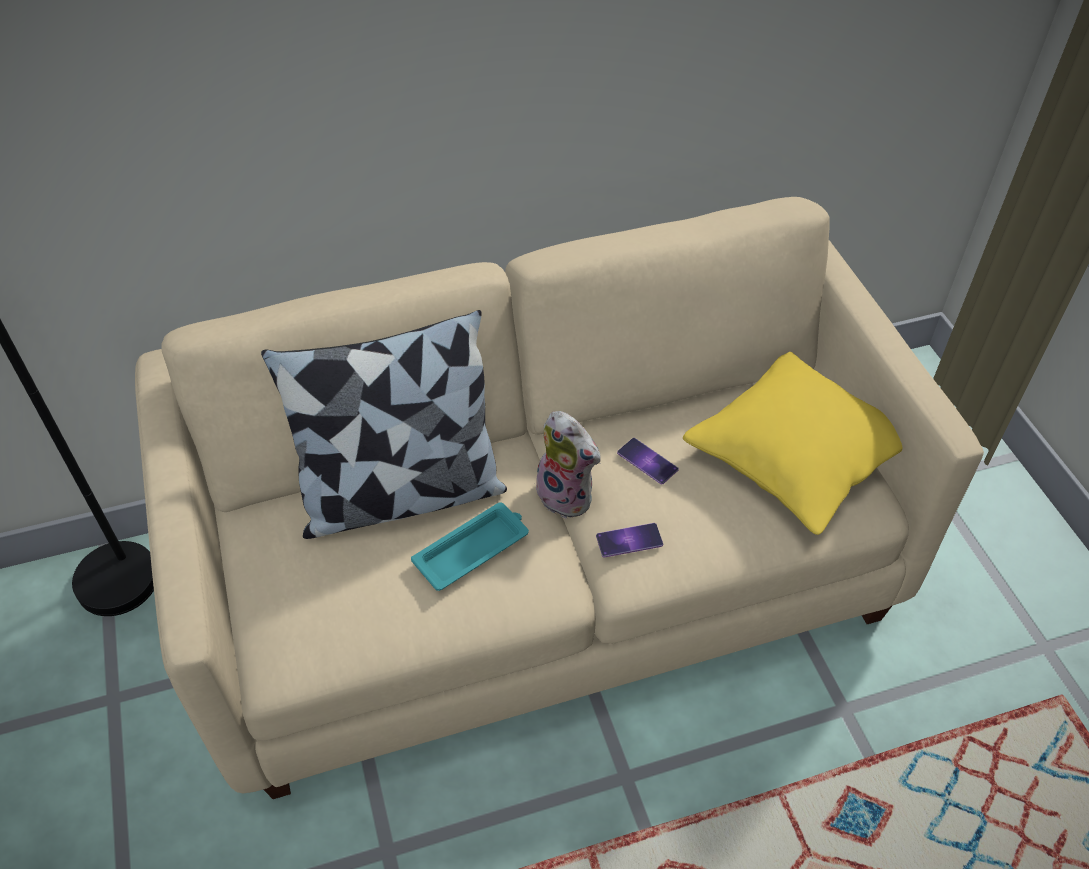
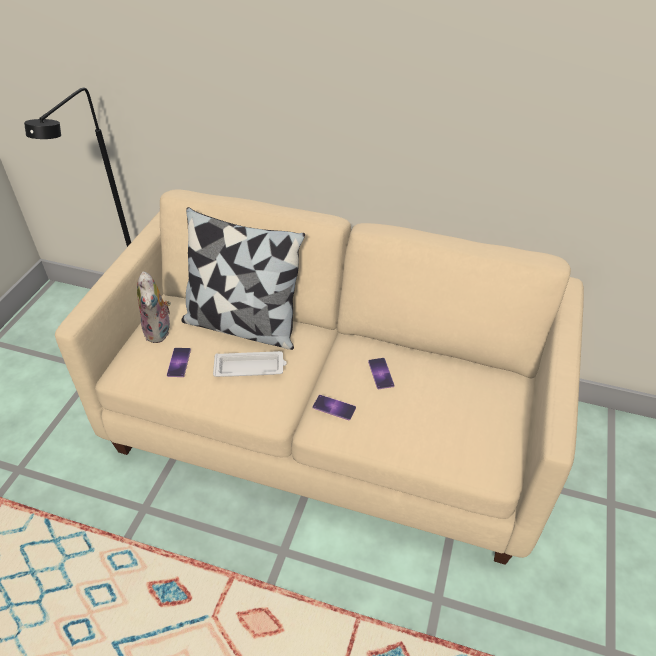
camera: 35 degrees right, 5 degrees down
turquoise tray [411,503,529,591] -> white tray [213,351,287,377]
plush toy [536,411,601,519] -> plush toy moved to [137,272,171,343]
yellow pillow [683,352,903,535] -> none
none -> phone [167,348,191,377]

